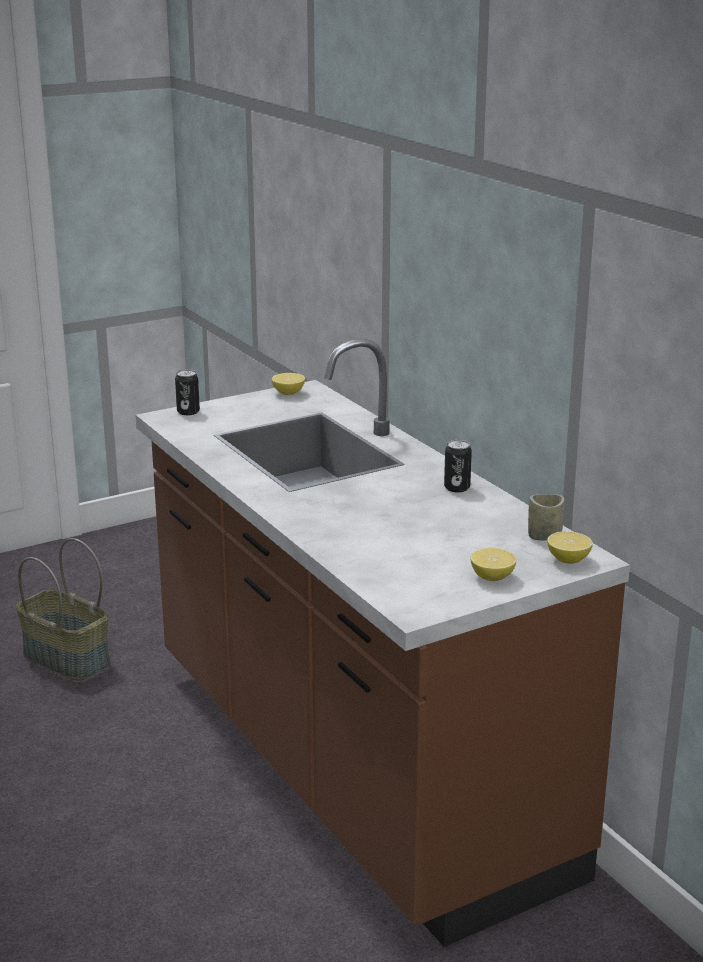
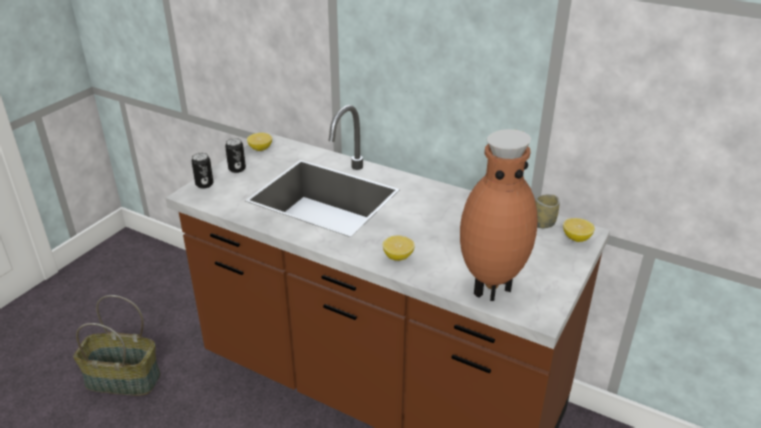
camera: 30 degrees left, 10 degrees up
can [444,440,472,492] -> can moved to [225,138,246,173]
lemon [470,548,517,581] -> lemon moved to [383,236,415,261]
none -> brown vase [460,129,538,301]

